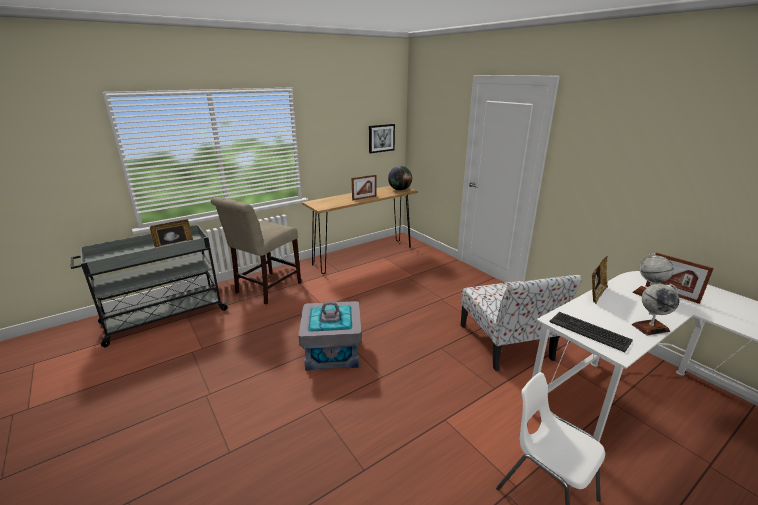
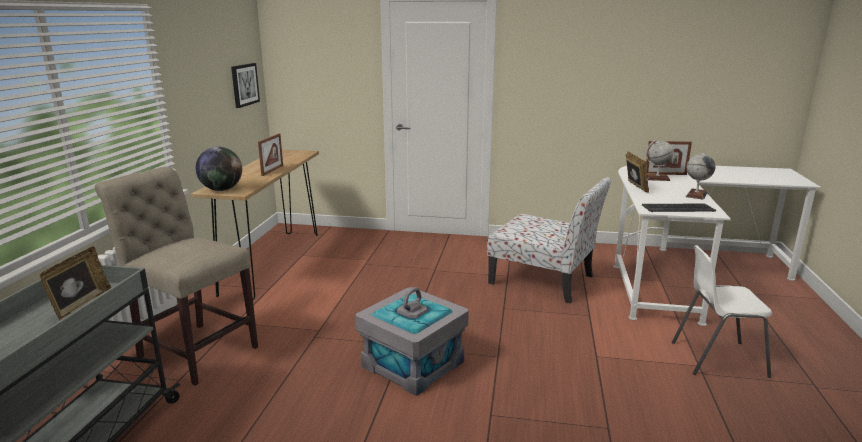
camera: 45 degrees left, 5 degrees down
beige chair [211,197,301,304] -> beige chair turned 135 degrees clockwise [95,166,258,386]
globe [388,166,412,191] -> globe moved to [196,147,242,191]

